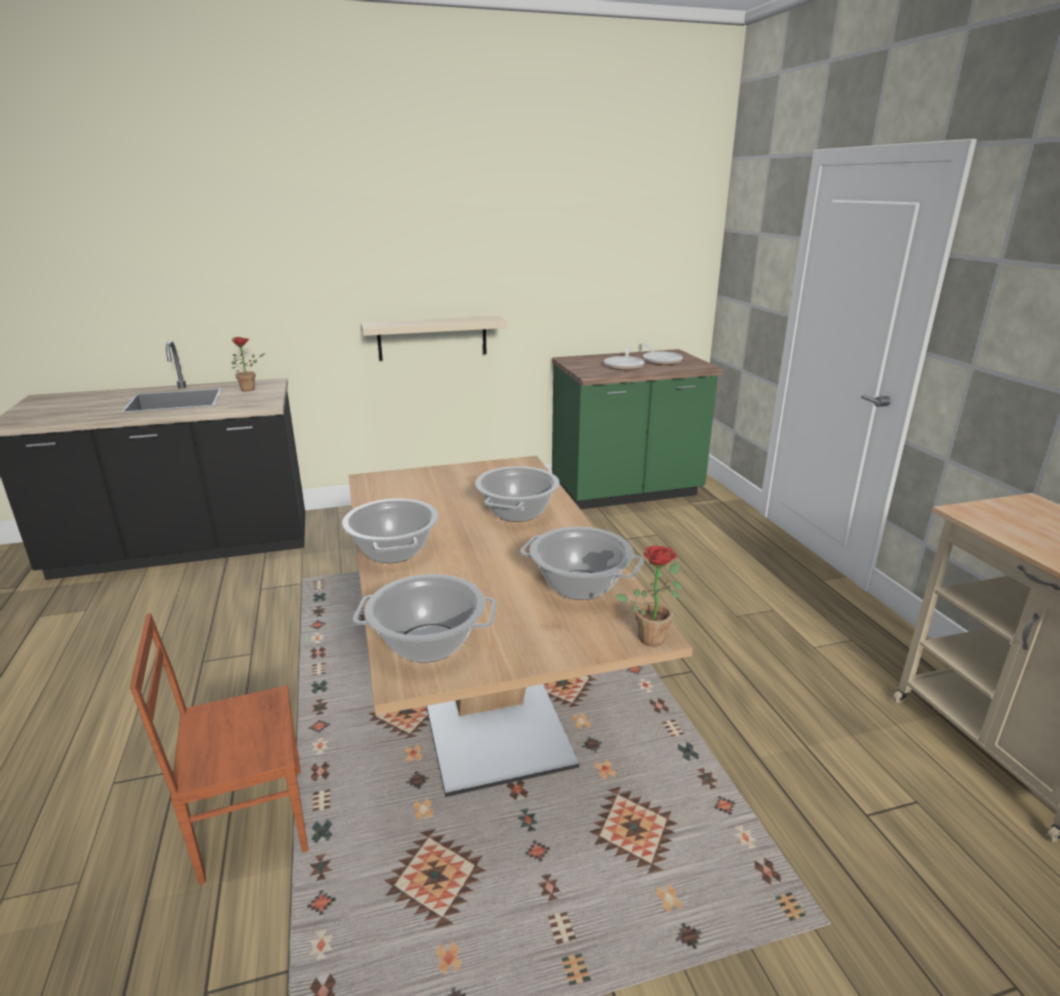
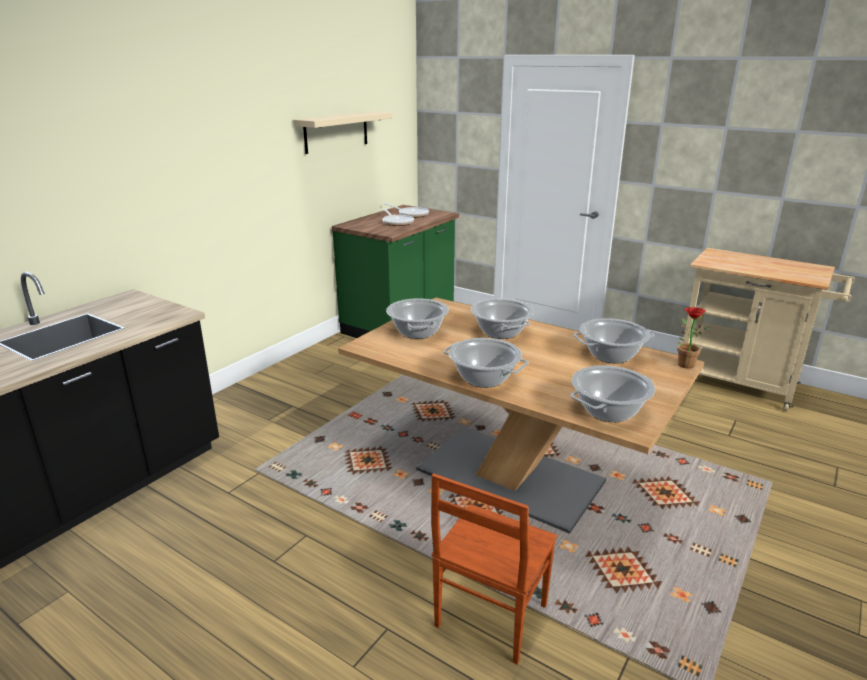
camera: 40 degrees left, 0 degrees up
potted plant [231,337,265,392] -> none
beige shelf [361,316,507,361] -> beige shelf moved to [293,111,393,154]
none -> cooking pot [386,298,449,339]

